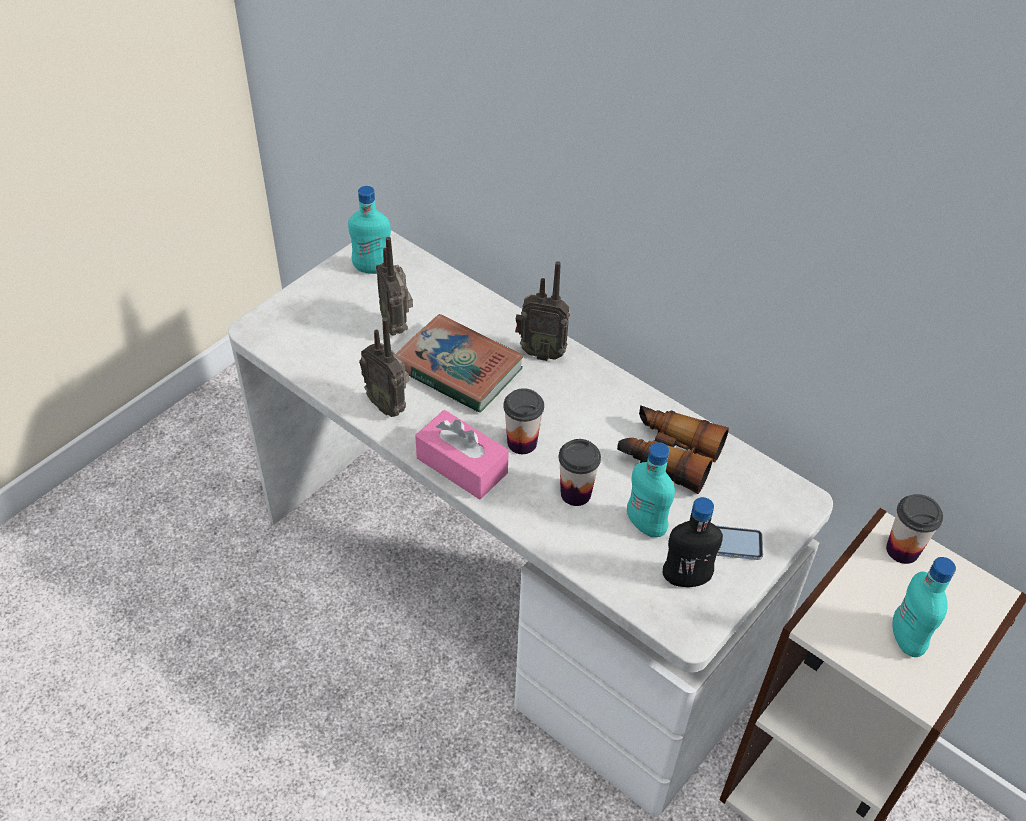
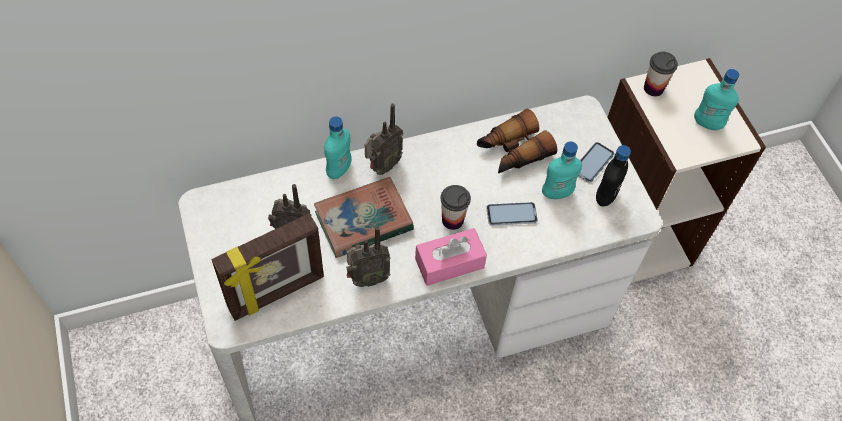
camera: 60 degrees left, 10 degrees up
turquoise bottle [348,186,391,274] -> turquoise bottle moved to [324,116,352,179]
cup [558,439,601,506] -> phone [486,202,538,226]
none -> picture frame [211,214,324,321]

